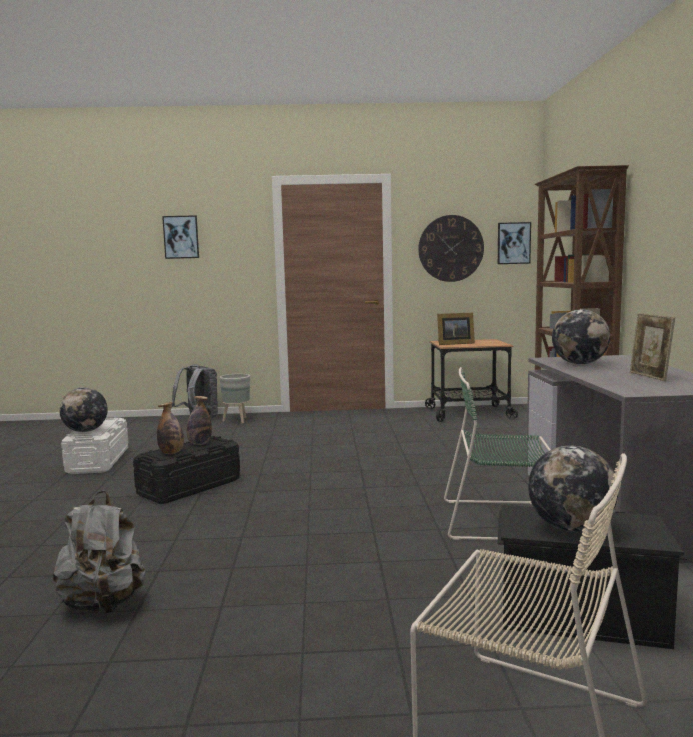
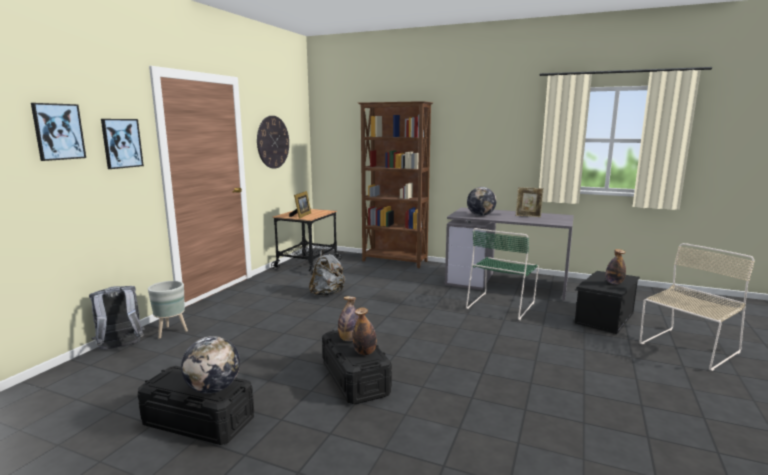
camera: 65 degrees left, 5 degrees up
grey backpack [53,490,146,614] -> grey backpack moved to [309,250,345,296]
white storage box [61,418,128,474] -> black storage box [138,366,254,445]
picture [498,222,531,264] -> picture moved to [101,119,144,169]
globe [528,446,618,532] -> bottle [606,249,626,285]

